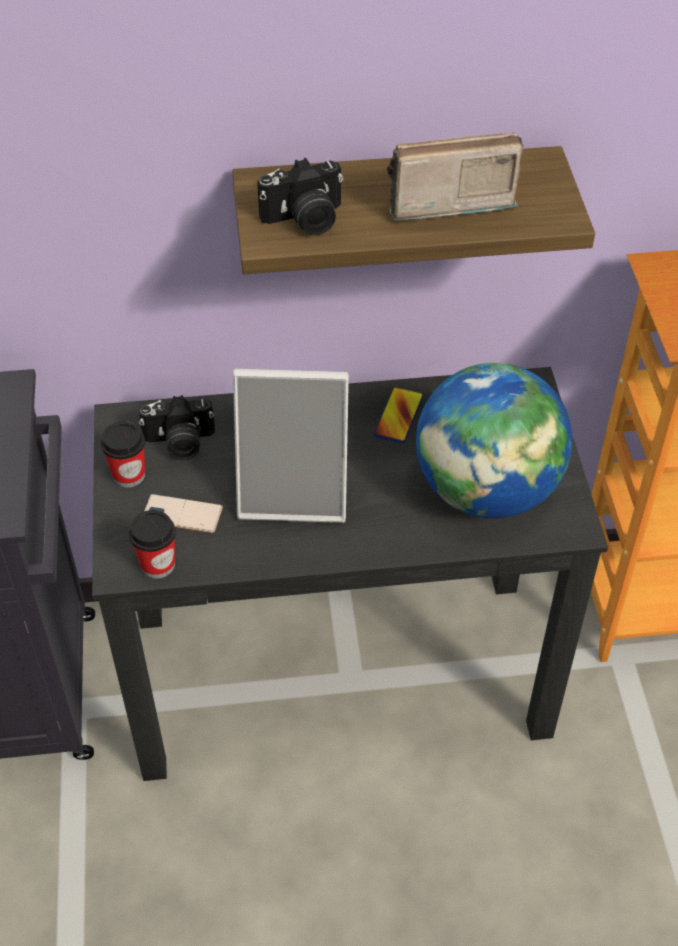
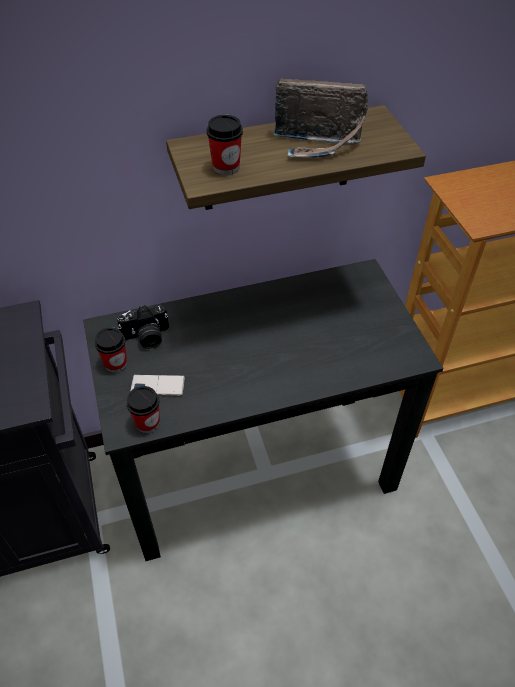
camera: 10 degrees left, 0 degrees up
picture frame [233,369,349,523] -> none
camera [257,158,343,235] -> cup [207,115,243,175]
phone [374,387,424,443] -> none
radio [387,133,523,221] -> radio turned 150 degrees counterclockwise [273,79,368,158]
globe [416,363,572,518] -> none

